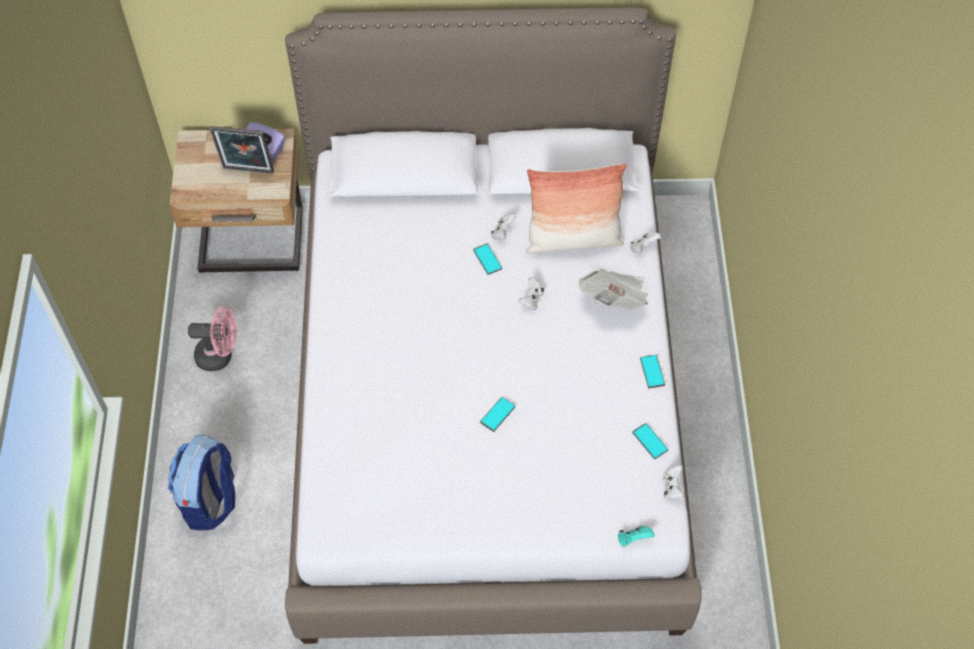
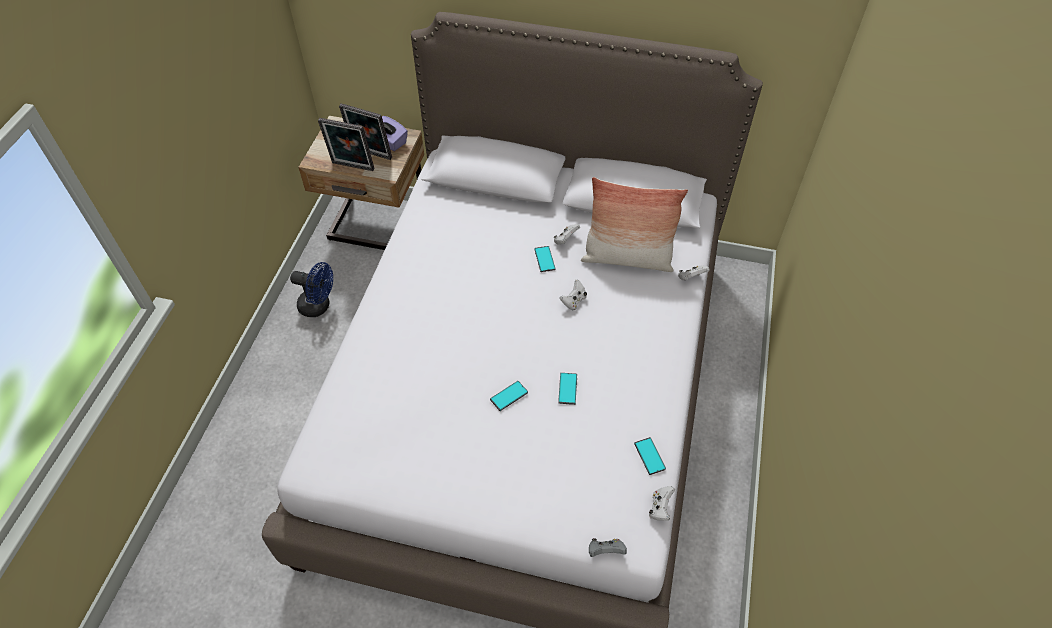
camera: 15 degrees right, 5 degrees down
backpack [168,434,235,530] -> none
pink fan [188,306,237,371] -> blue fan [290,262,333,317]
newspaper [579,269,648,310] -> none
turquoise game controller [618,525,654,547] -> grey game controller [589,538,627,557]
phone [640,355,665,388] -> phone moved to [558,373,577,405]
none -> picture frame [318,118,375,171]

